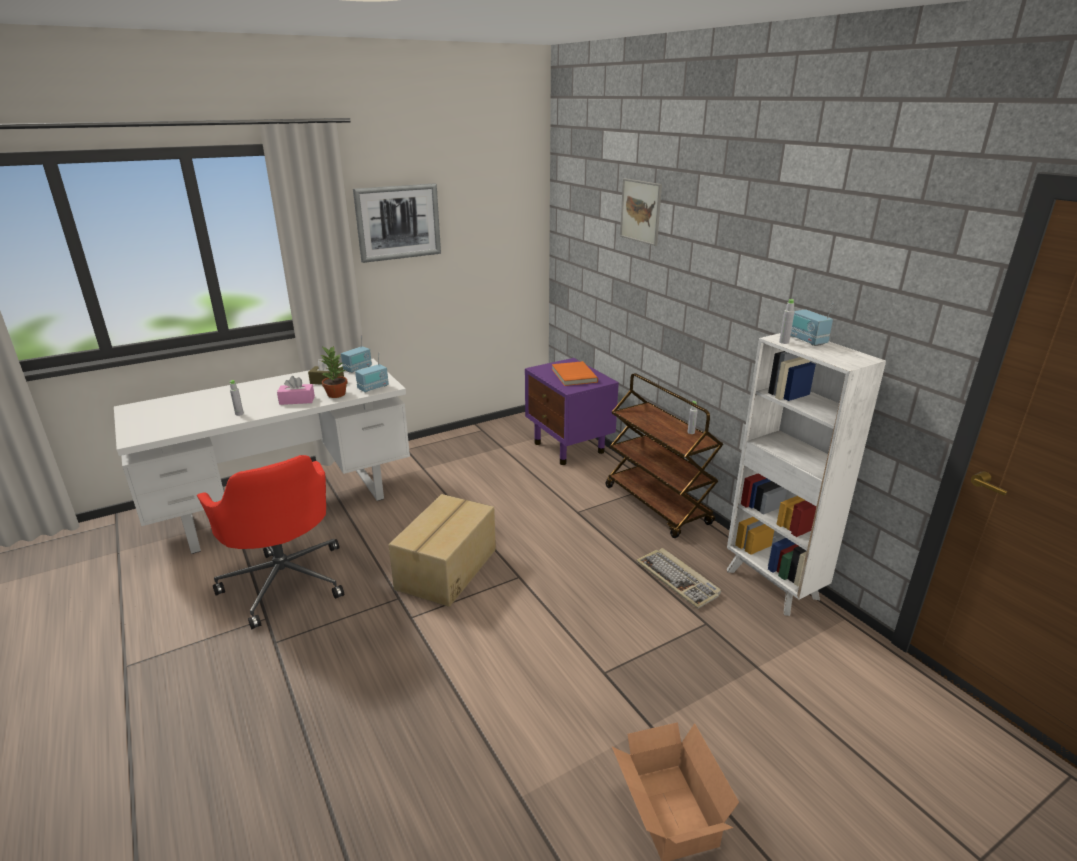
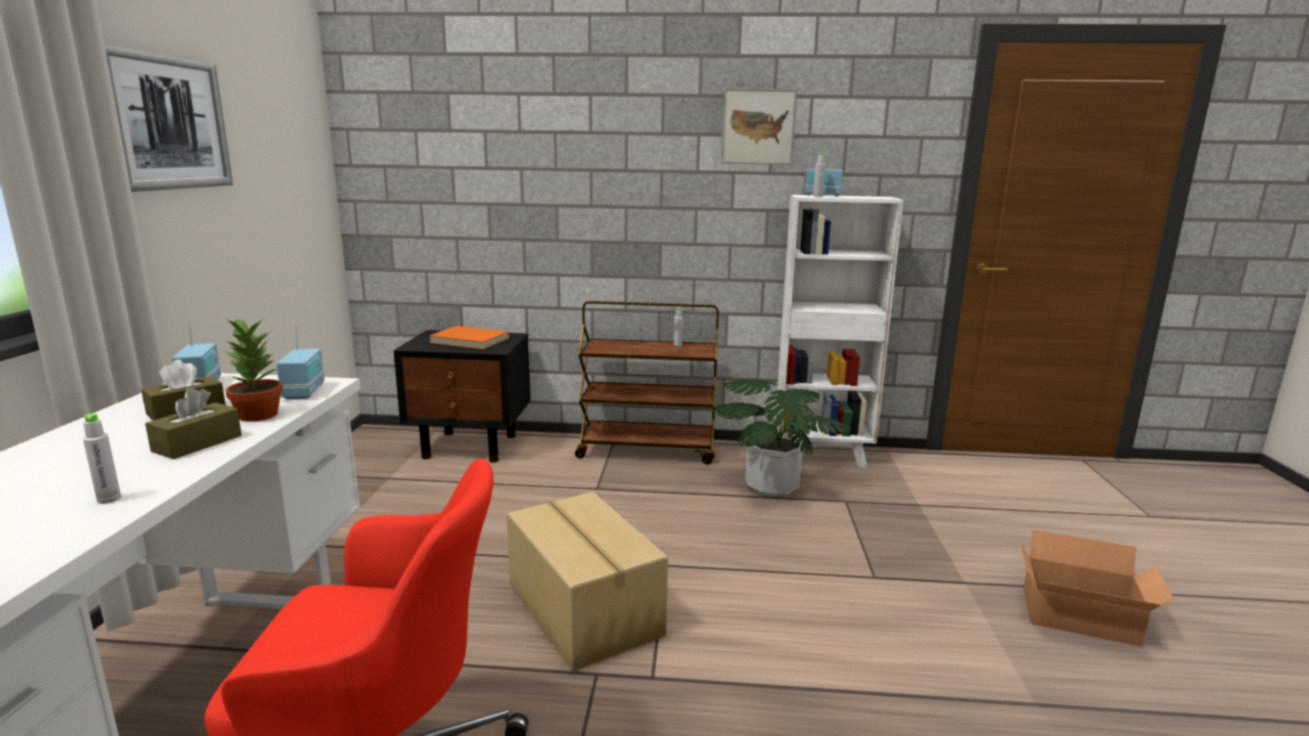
camera: 55 degrees left, 10 degrees down
pink tissue box [277,376,315,405] -> brown tissue box [145,387,242,459]
purple nightstand [525,358,619,465] -> black nightstand [394,330,530,463]
picture [620,178,662,246] -> picture moved to [721,88,797,165]
keyboard [636,548,721,609] -> potted plant [712,379,852,497]

